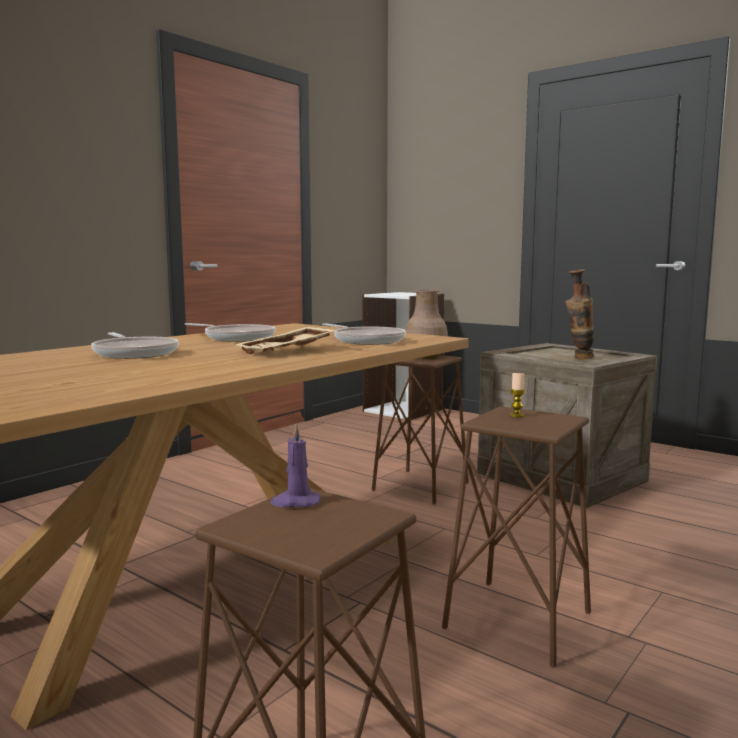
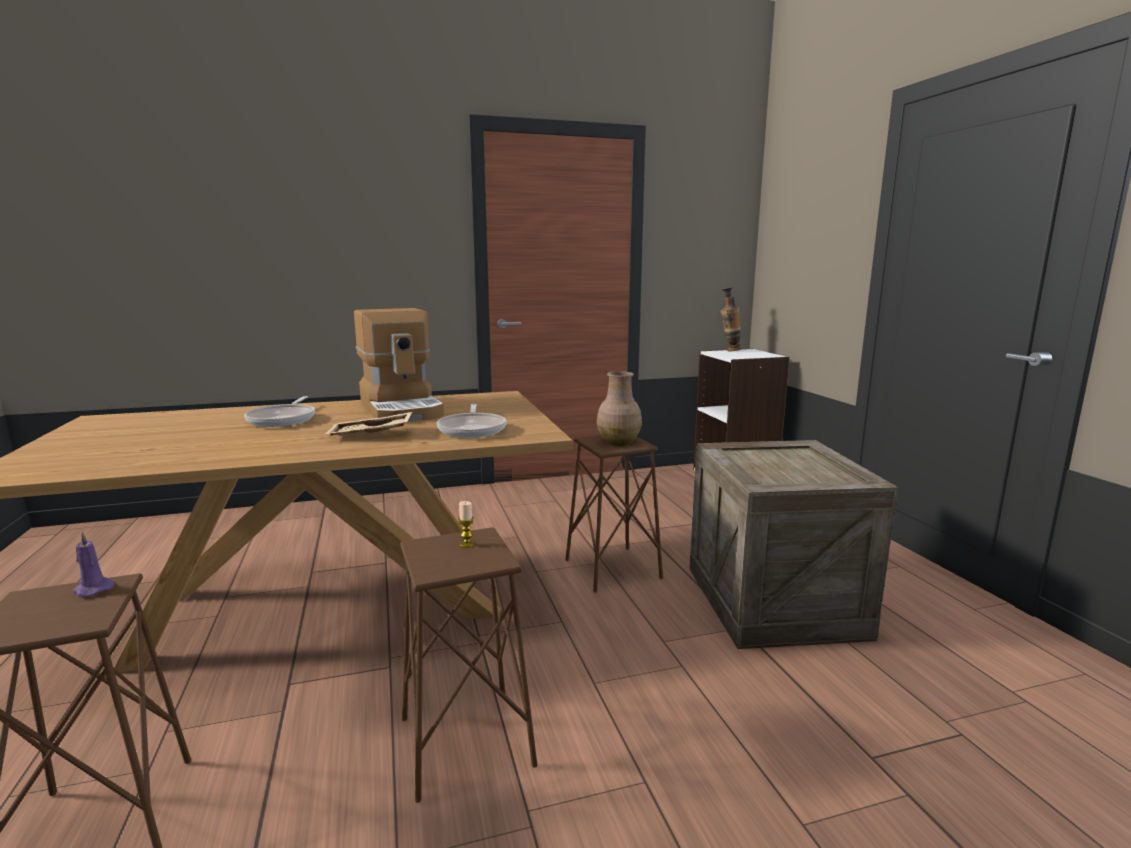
camera: 35 degrees right, 5 degrees up
frying pan [185,323,276,342] -> coffee machine [354,308,444,421]
vase [566,269,594,360] -> vase moved to [720,287,741,351]

